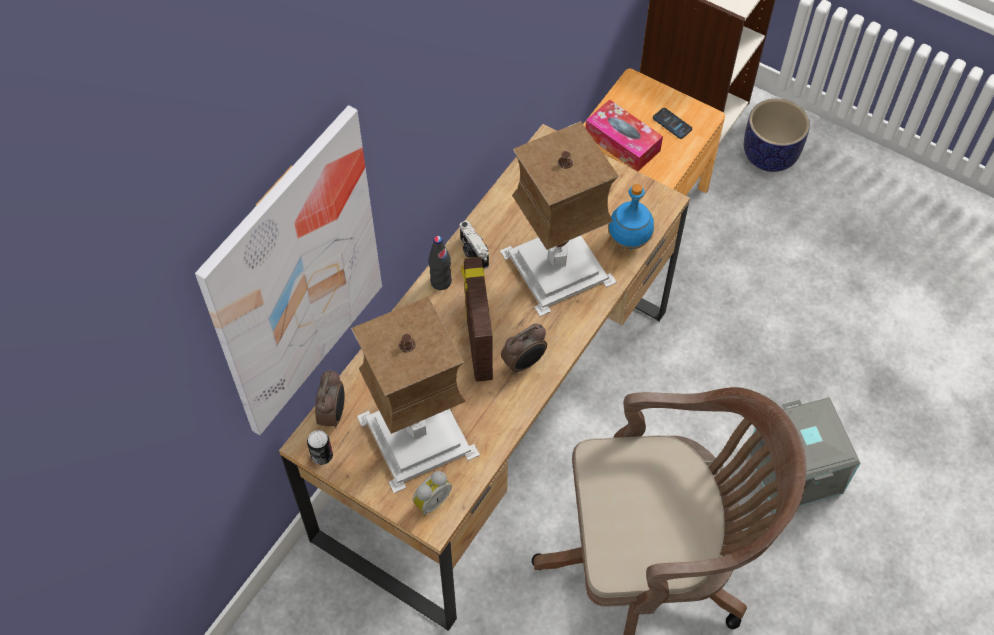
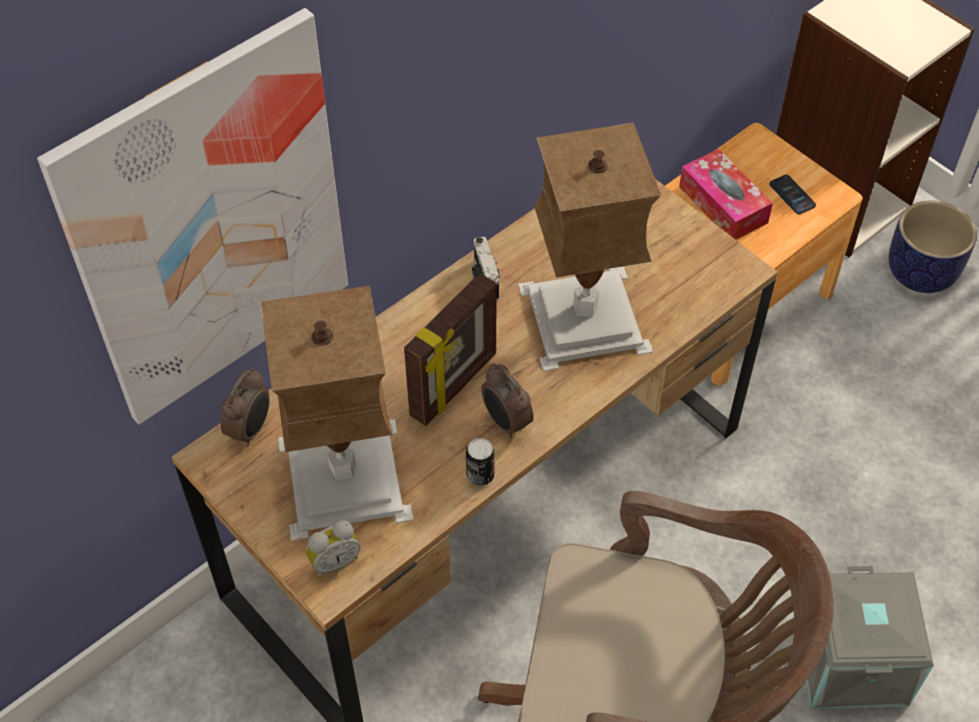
camera: 15 degrees right, 5 degrees down
can [307,430,333,465] -> can moved to [466,438,495,486]
black bottle [429,236,452,290] -> none
picture frame [461,257,493,382] -> picture frame turned 150 degrees counterclockwise [404,273,497,426]
alarm clock [501,324,547,374] -> alarm clock turned 75 degrees clockwise [481,363,533,438]
blue bottle [608,184,654,249] -> none

